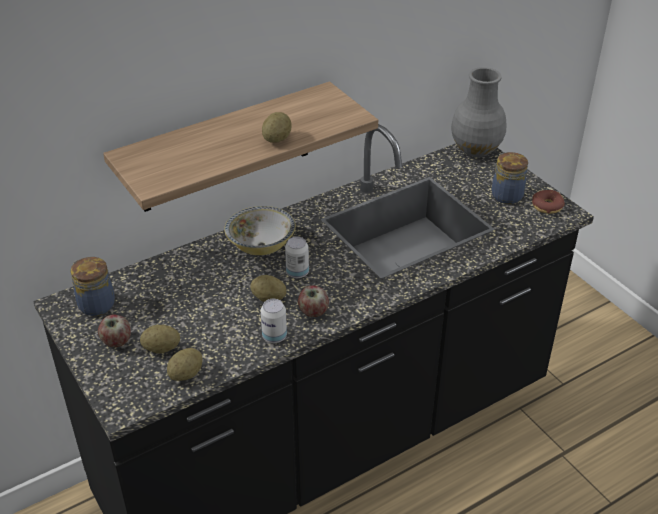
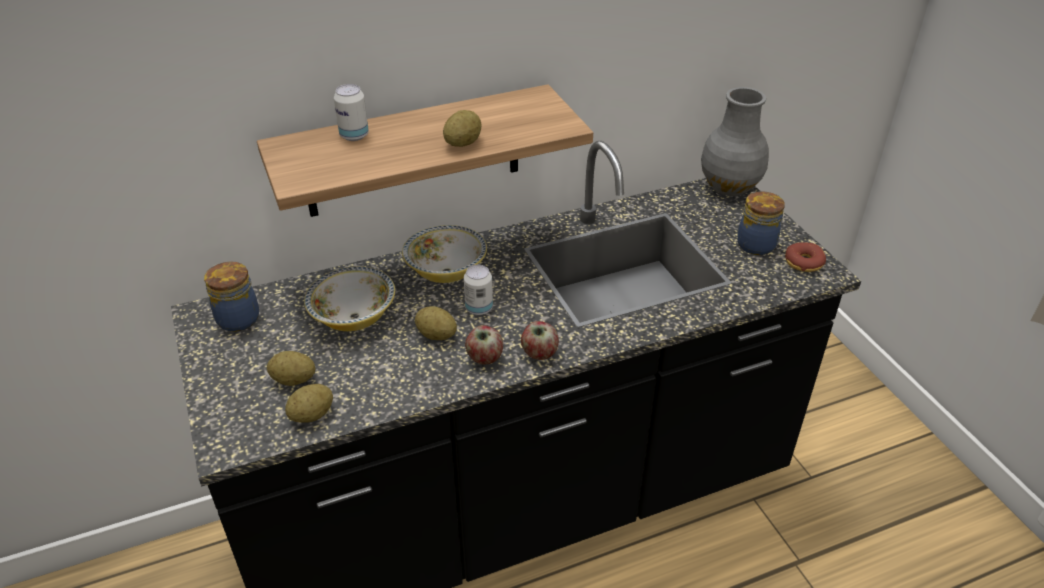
camera: 10 degrees right, 0 degrees up
apple [98,315,131,347] -> apple moved to [521,321,559,360]
can [261,299,287,343] -> can moved to [334,84,369,141]
none -> bowl [304,266,395,331]

